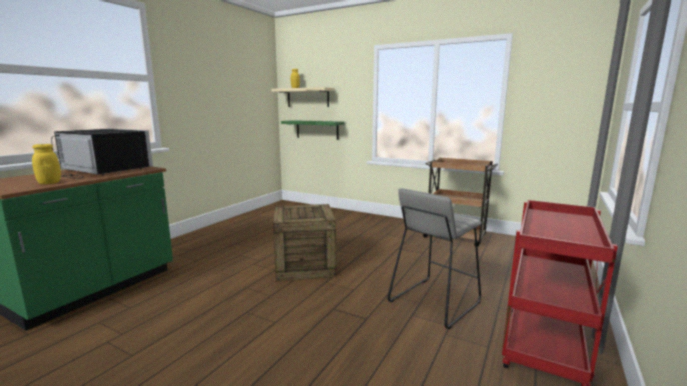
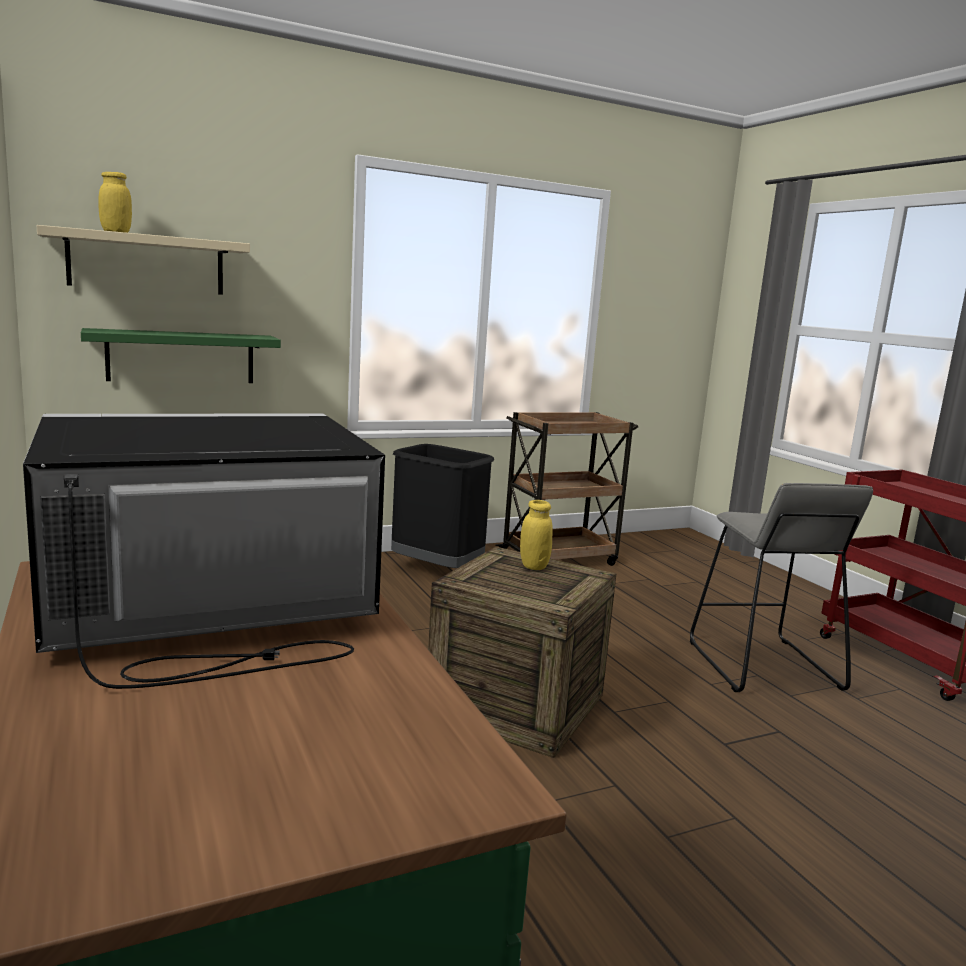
camera: 55 degrees left, 0 degrees up
yellow jar [32,144,61,184] -> yellow jar moved to [520,500,553,570]
none -> black trash can [391,444,494,568]

